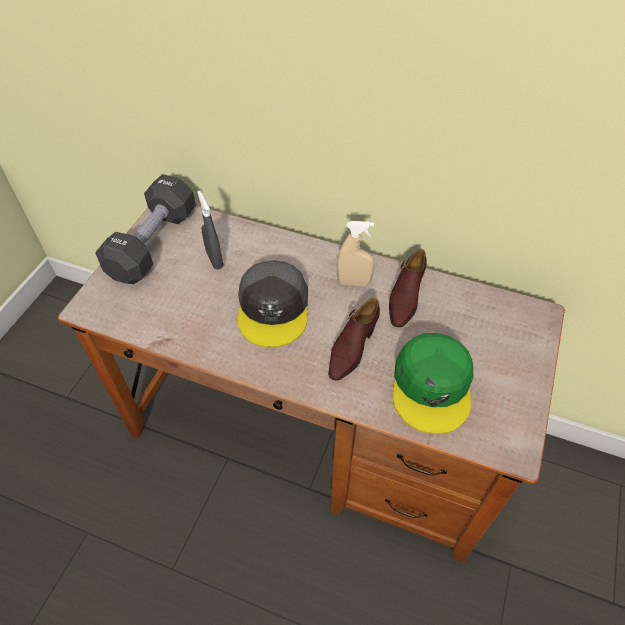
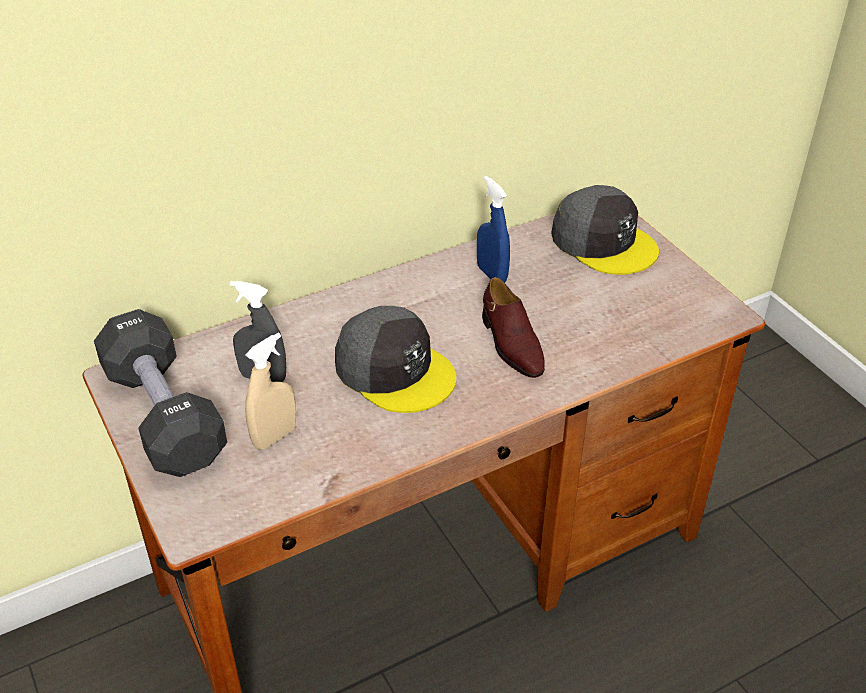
camera: 50 degrees left, 10 degrees down
beige spray bottle [337,221,375,286] -> beige spray bottle moved to [245,332,296,450]
brown shoe [389,249,427,327] -> blue spray bottle [477,176,510,283]
green cap [393,333,474,434] -> none
none -> grey cap [551,185,659,275]

